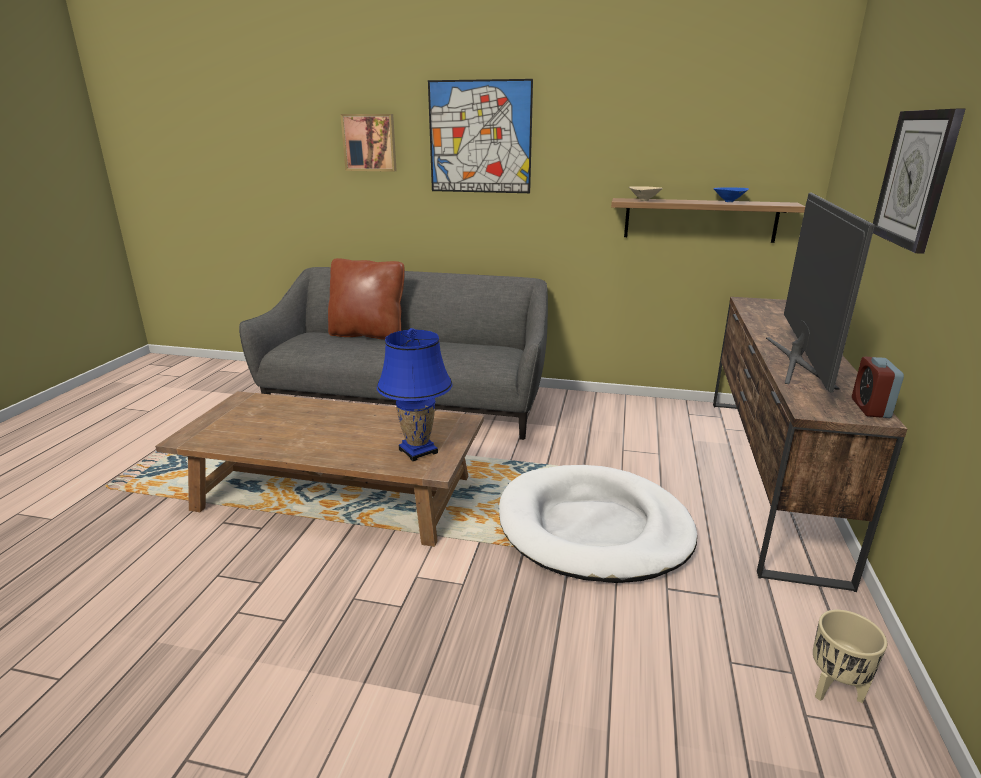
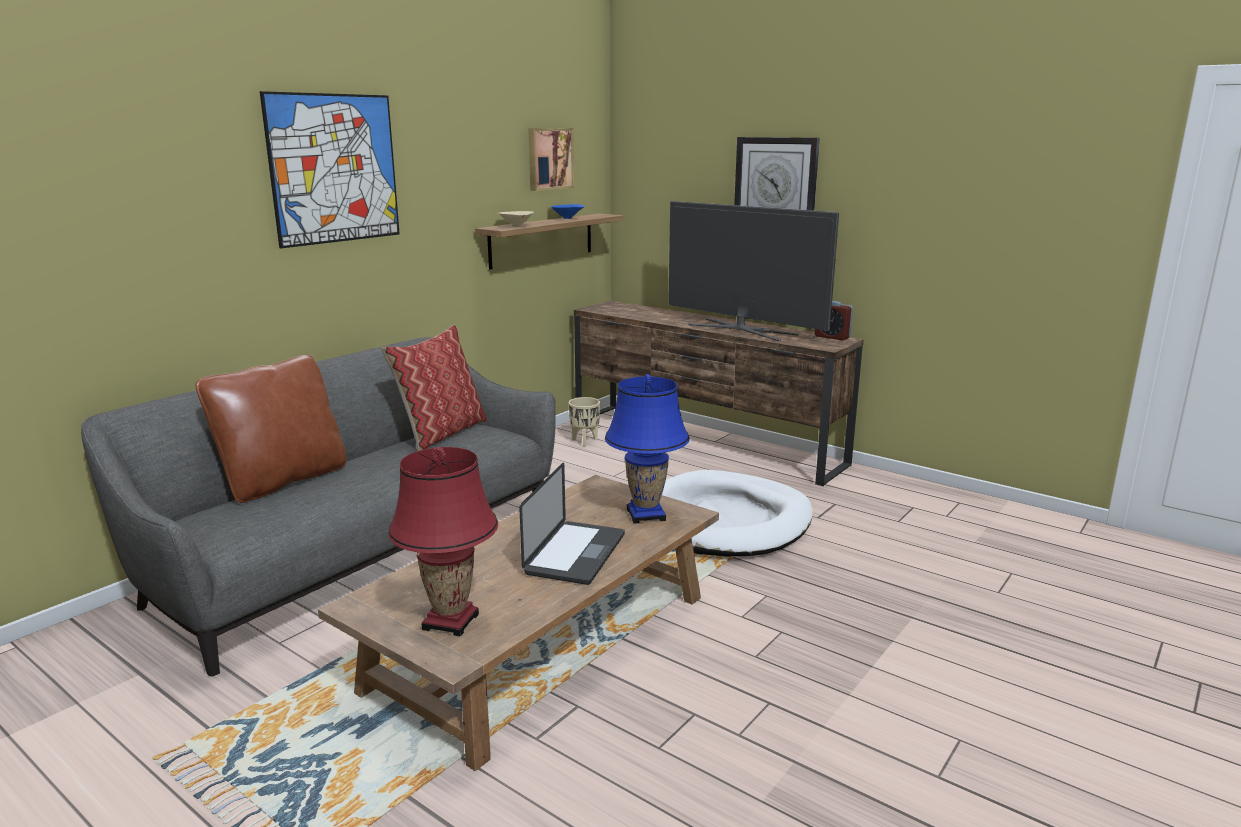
camera: 65 degrees left, 5 degrees down
picture [340,114,397,172] -> picture moved to [528,128,575,191]
beige planter [813,610,887,703] -> beige planter moved to [569,397,600,446]
none -> pillow [381,325,487,451]
none -> red table lamp [388,447,498,637]
none -> laptop [519,463,625,585]

